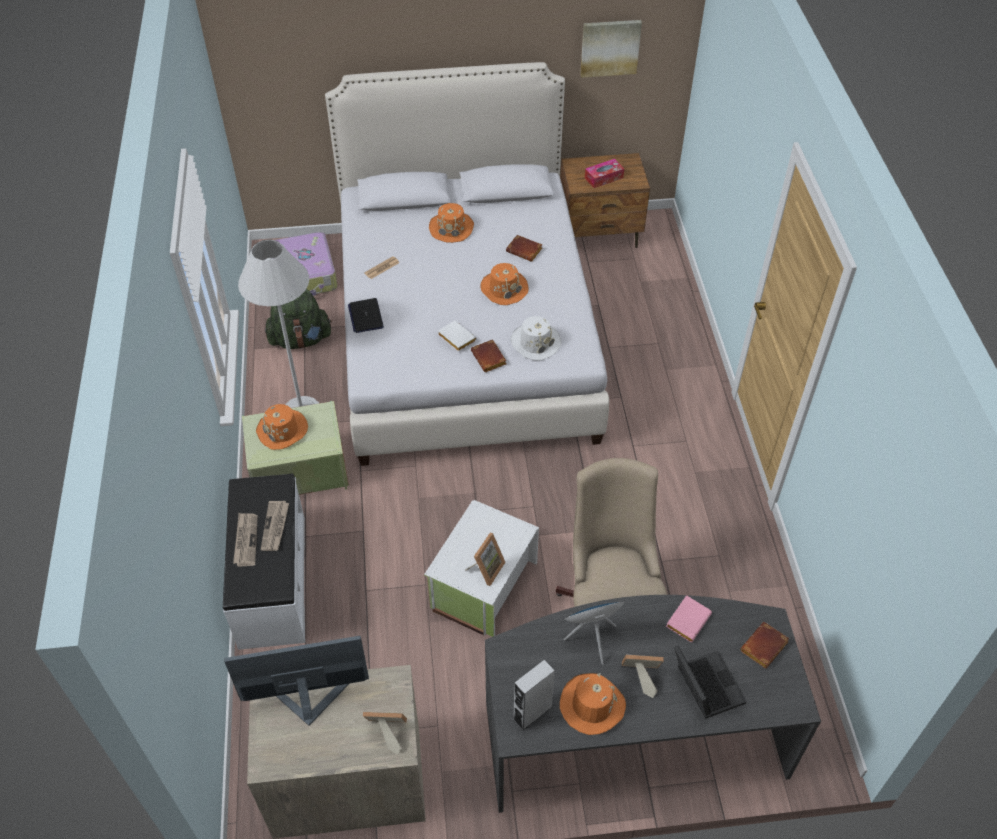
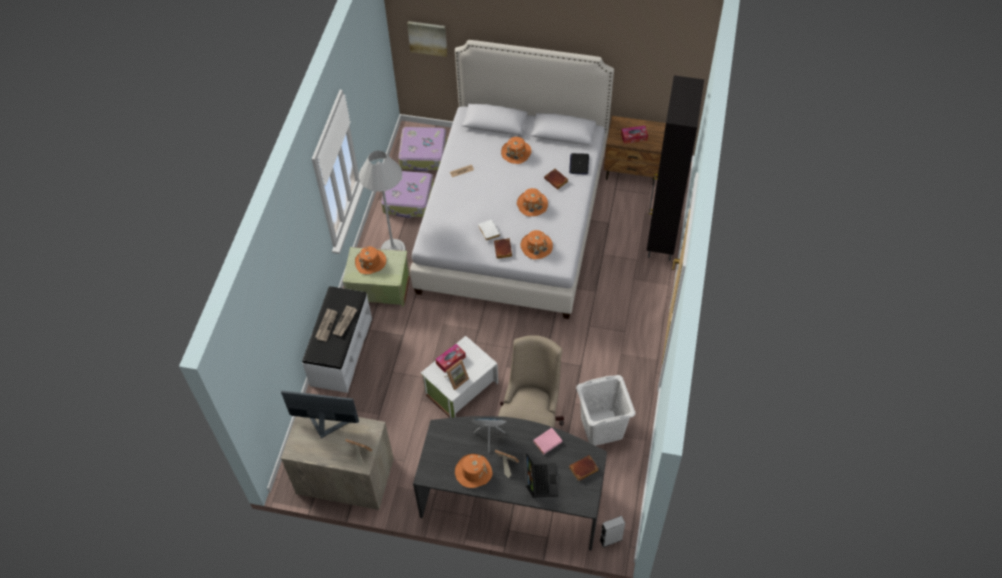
camera: 20 degrees right, 5 degrees up
green backpack [265,289,332,349] -> suitcase [381,171,434,218]
laptop [348,298,384,333] -> laptop moved to [569,153,589,175]
white hat [511,316,561,361] -> orange hat [520,230,553,259]
grey speaker [513,659,555,731] -> grey speaker moved to [600,516,625,548]
picture [580,20,642,78] -> picture moved to [407,21,447,57]
none -> tissue box [435,344,466,373]
none -> white laundry basket [576,375,636,446]
none -> black cabinet [647,76,704,261]

